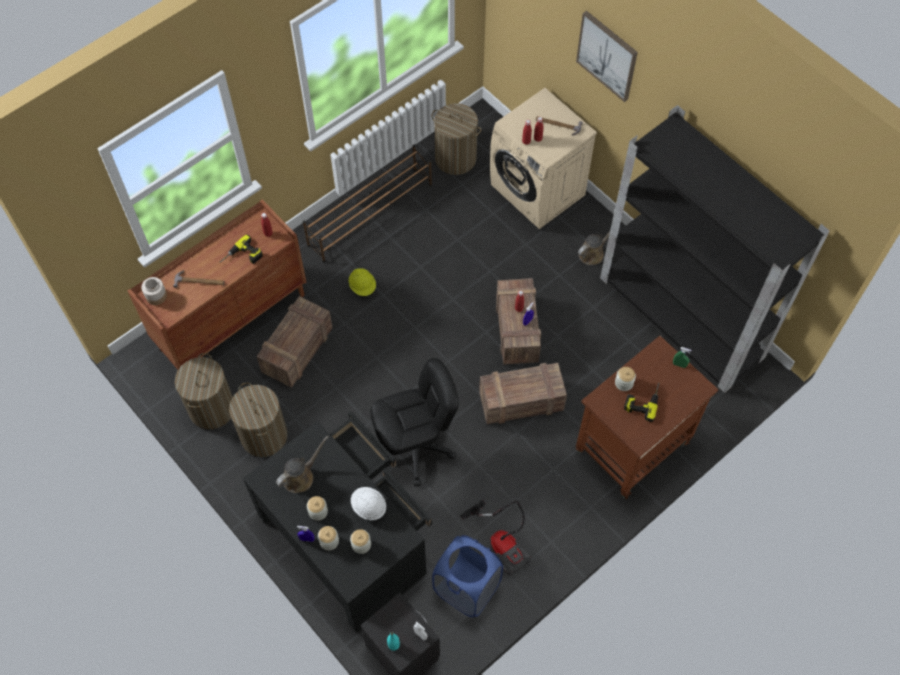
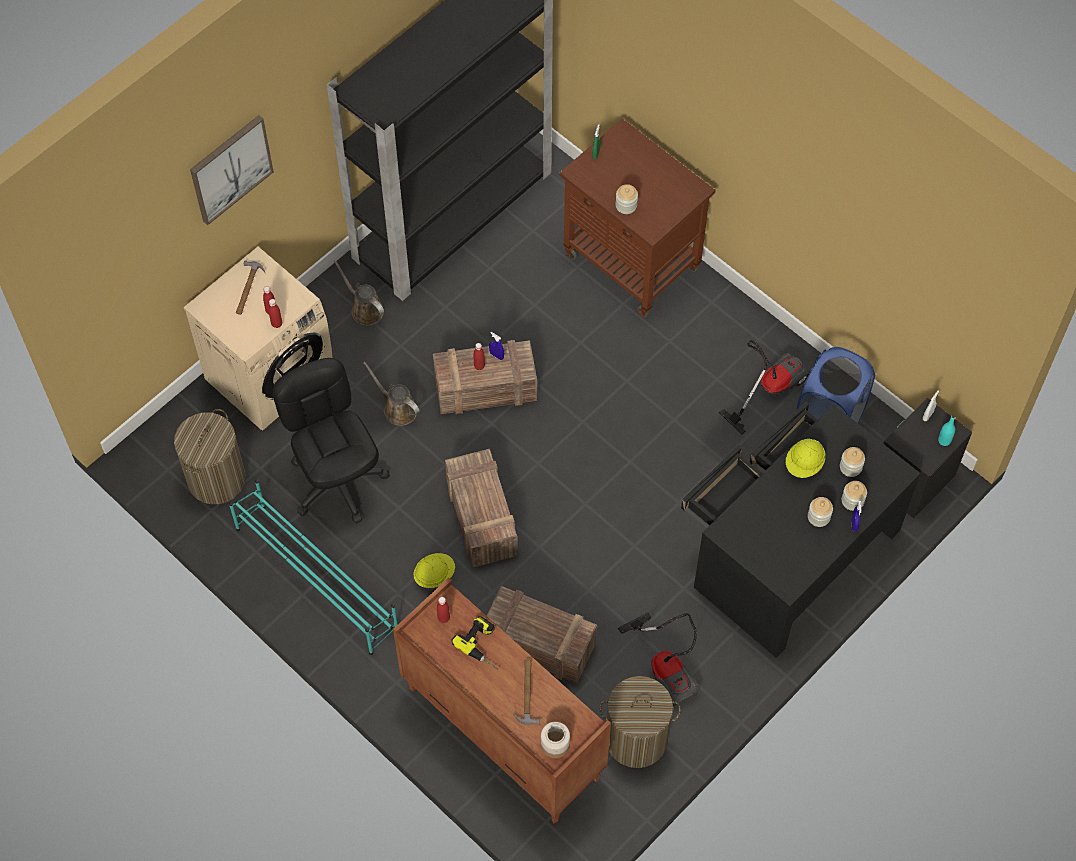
camera: 95 degrees left, 0 degrees up
laundry basket [229,383,287,457] -> vacuum cleaner [618,612,700,707]
brown watering can [276,436,329,493] -> brown watering can moved to [363,361,420,426]
brown shoe rack [303,144,432,262] -> turquoise shoe rack [229,480,398,655]
white hard hat [351,487,386,520] -> yellow hard hat [786,439,826,478]
black office chair [370,358,459,487] -> black office chair moved to [272,358,390,524]
crate [479,363,567,424] -> crate moved to [445,449,518,568]
power drill [624,383,659,422] -> none

